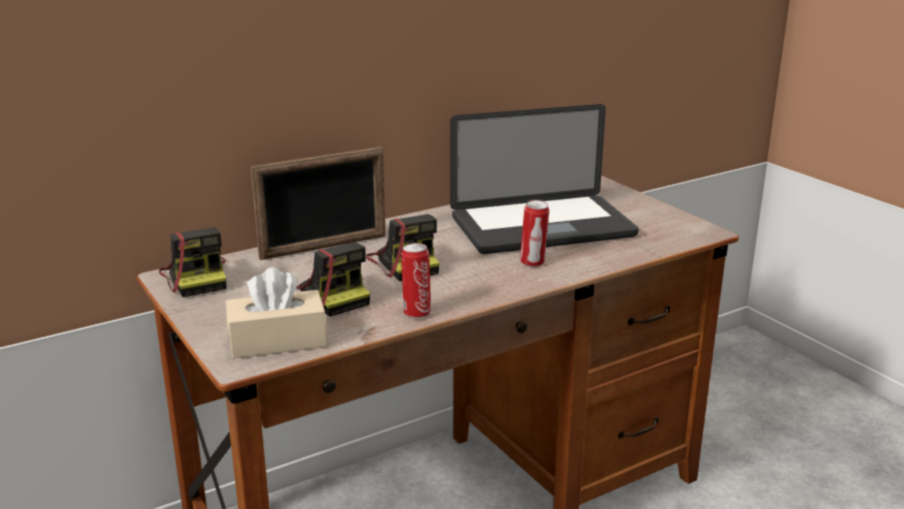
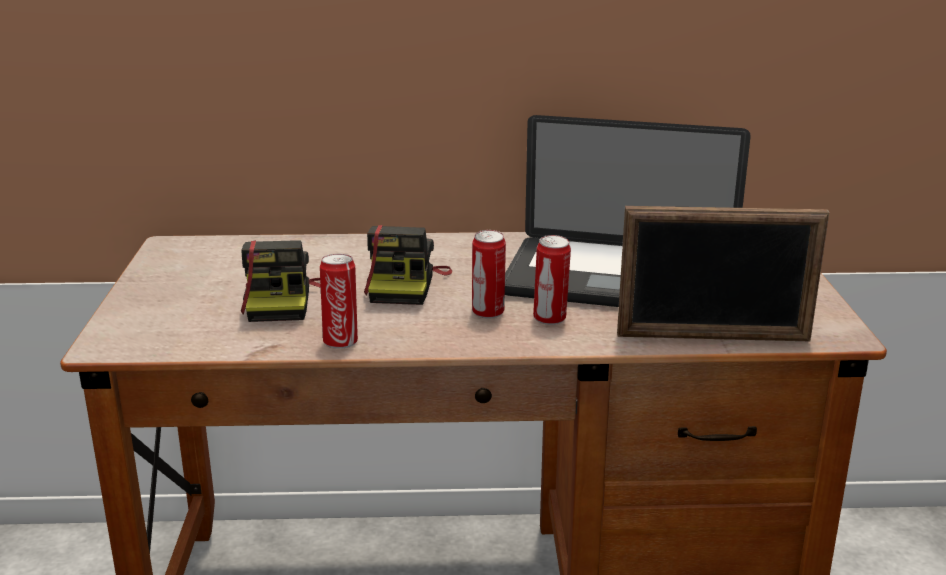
camera: 30 degrees right, 0 degrees up
camera [159,227,226,297] -> none
beige tissue box [226,267,327,359] -> none
picture frame [251,147,385,260] -> picture frame moved to [617,206,829,341]
none -> can [472,230,506,318]

